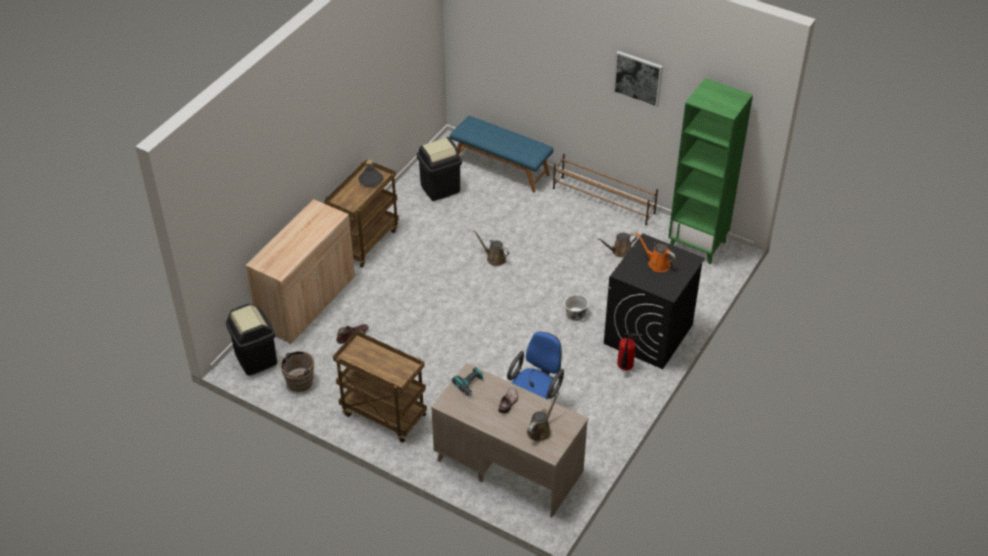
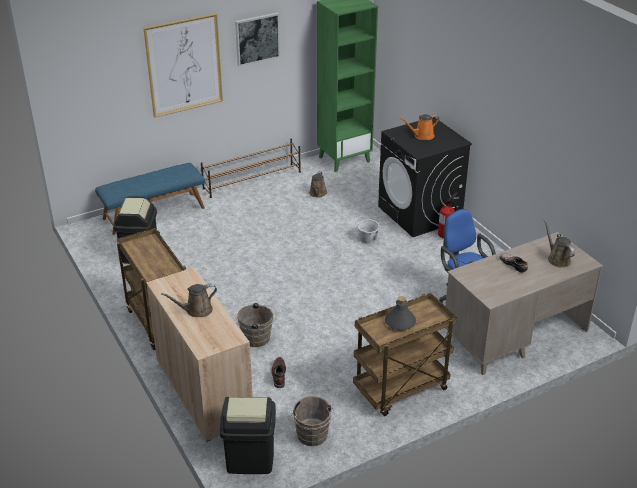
camera: 60 degrees left, 10 degrees down
grey bottle [358,160,383,187] -> grey bottle moved to [385,296,416,330]
power drill [452,367,483,396] -> none
brown watering can [474,230,510,266] -> brown watering can moved to [161,284,217,317]
none -> picture [144,13,223,118]
none -> brown bucket [237,303,278,347]

